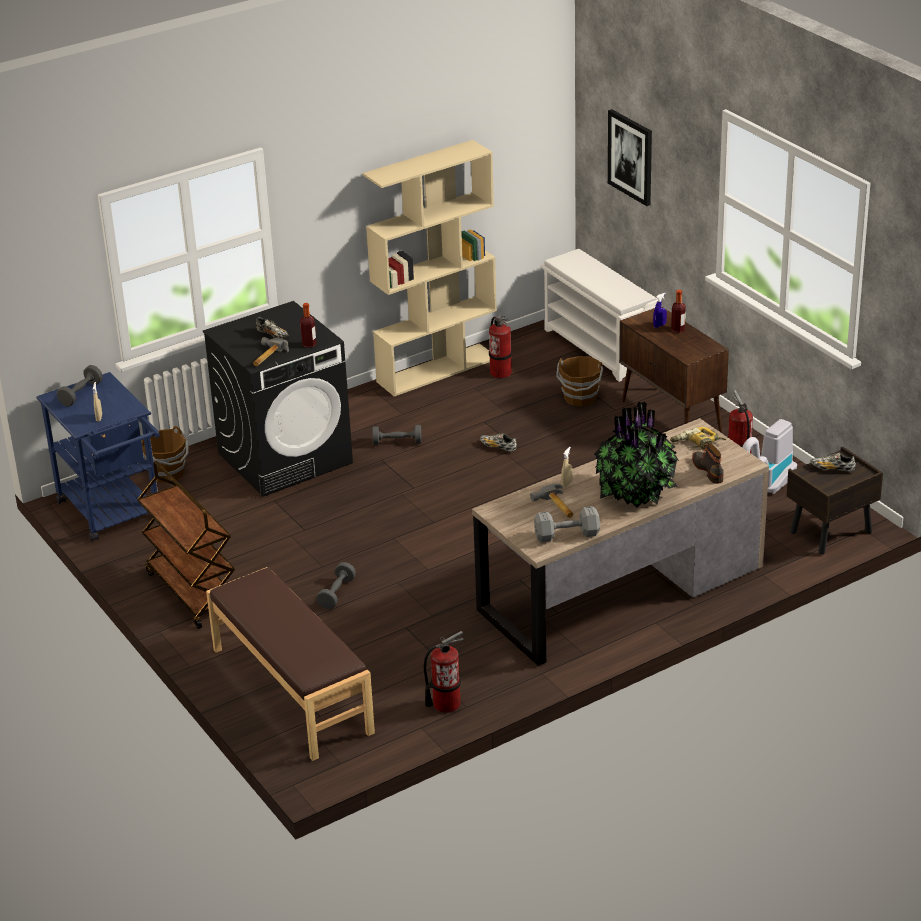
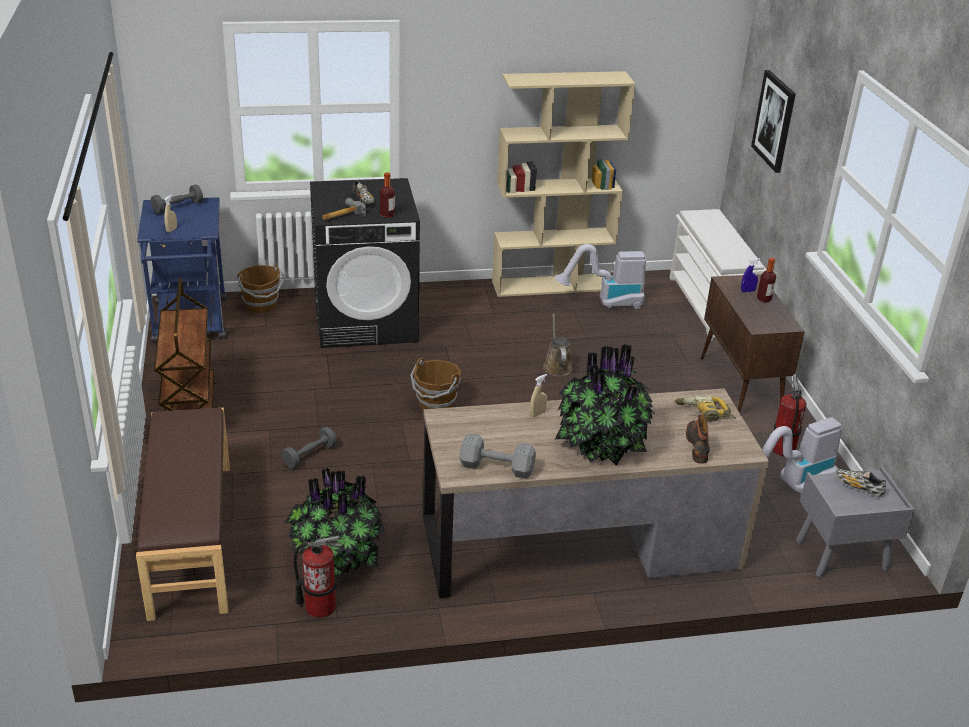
camera: 20 degrees right, 0 degrees up
grey dumbbell [372,425,422,445] -> none
shoe [480,433,517,452] -> brown watering can [543,314,573,377]
fire extinguisher [489,316,512,379] -> vacuum cleaner [555,244,646,309]
hammer [530,484,573,518] -> none
brown bucket [556,356,603,406] -> brown bucket moved to [410,358,461,411]
brown nightstand [787,446,883,555] -> grey nightstand [796,466,915,577]
none -> potted plant [285,468,385,580]

